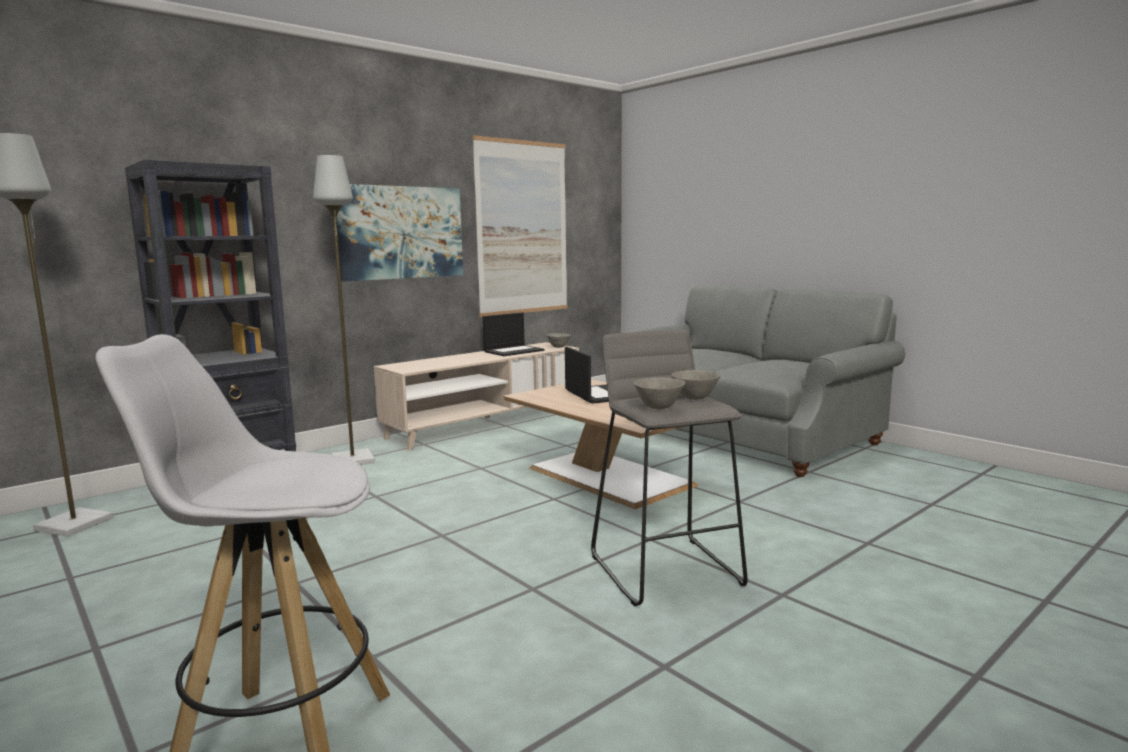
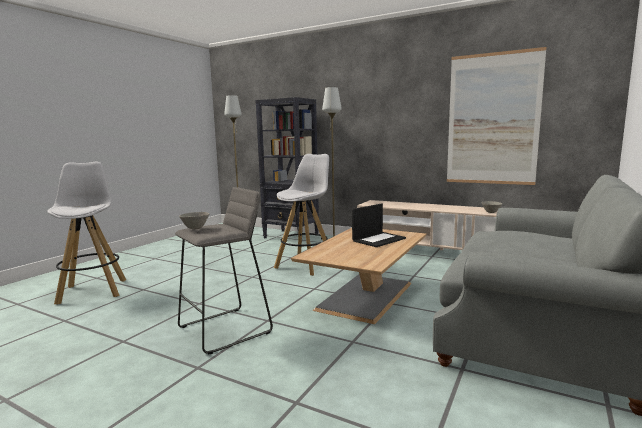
camera: 70 degrees right, 0 degrees up
picture [336,184,463,282] -> none
laptop [483,312,545,356] -> none
grey bowl [671,370,721,400] -> none
none -> white stool [274,154,329,276]

